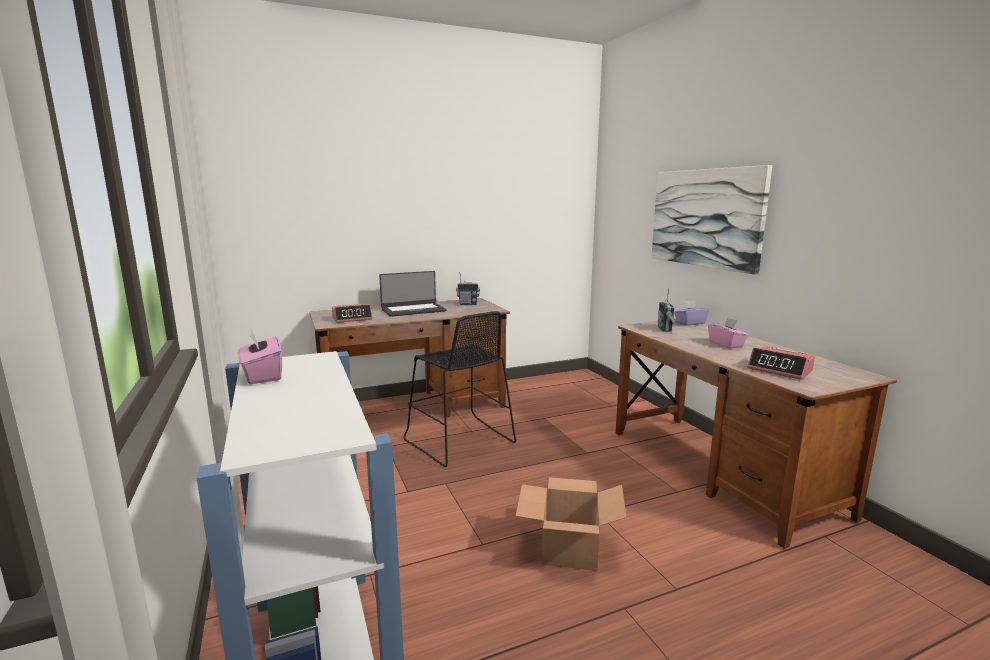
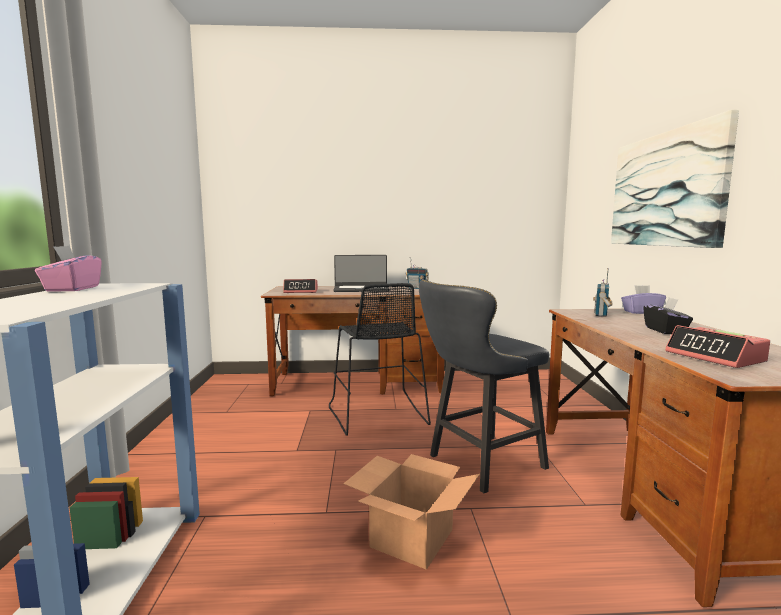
camera: 20 degrees right, 5 degrees down
pink tissue box [708,317,748,349] -> black tissue box [643,297,693,334]
none -> grey stool [419,280,549,493]

